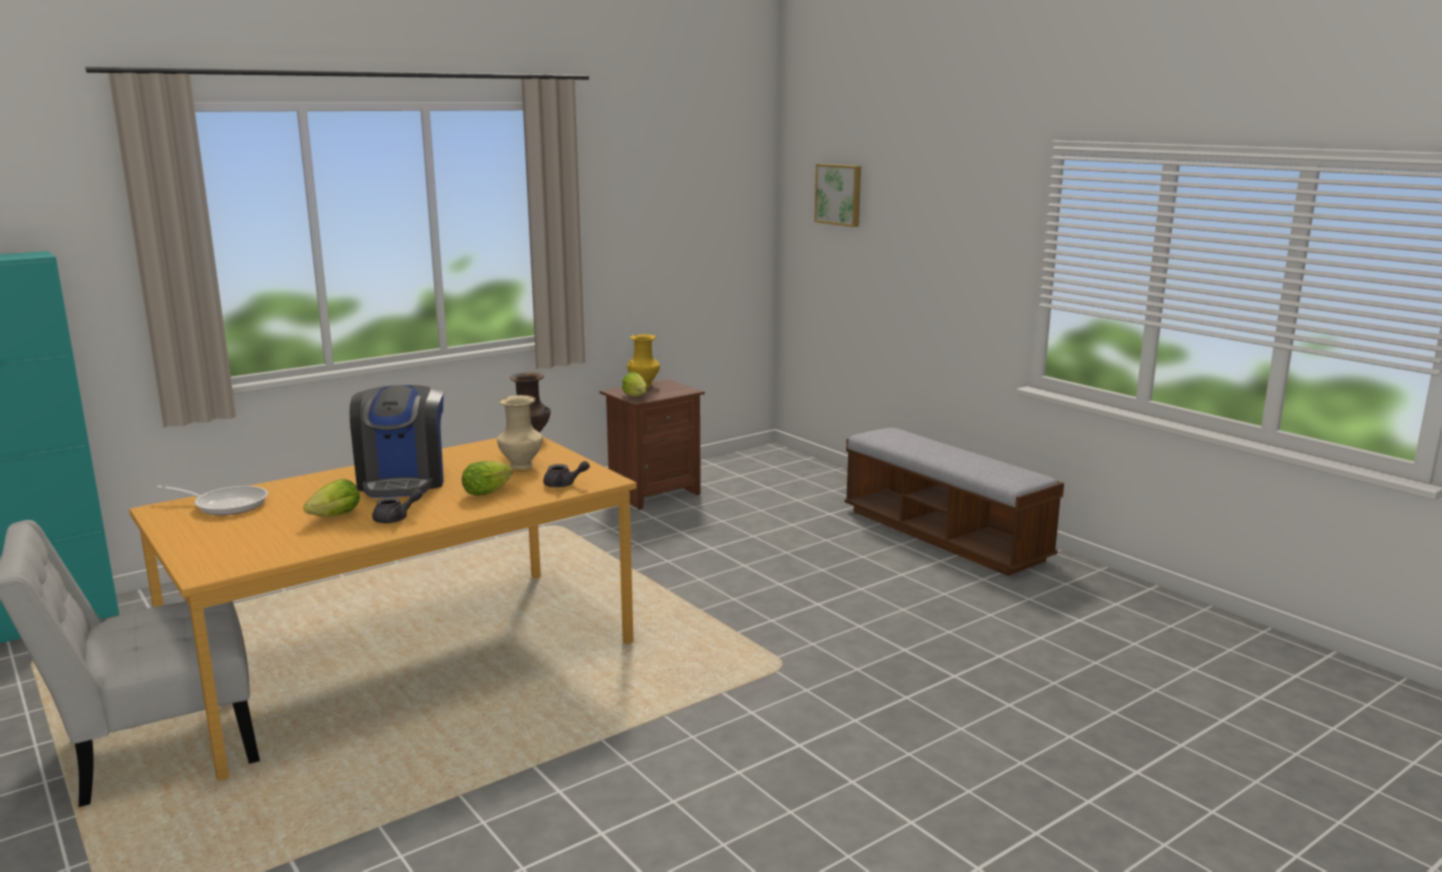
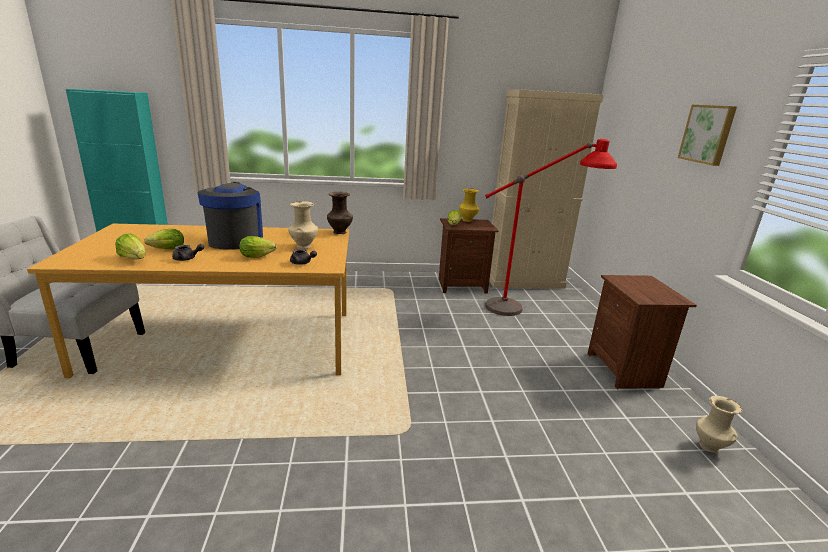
camera: 30 degrees right, 5 degrees up
frying pan [156,486,268,515] -> none
coffee machine [350,385,444,498] -> coffee machine turned 150 degrees clockwise [198,182,263,250]
picture [814,164,861,227] -> picture moved to [678,105,737,166]
bench [844,428,1064,576] -> brown nightstand [588,275,697,389]
none -> lettuce [115,234,146,259]
none -> red floor lamp [485,139,617,316]
none -> beige cabinet [489,89,604,289]
none -> beige vase [696,396,743,453]

